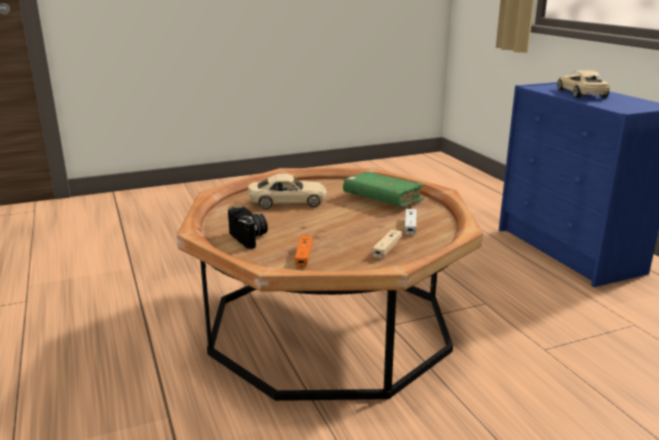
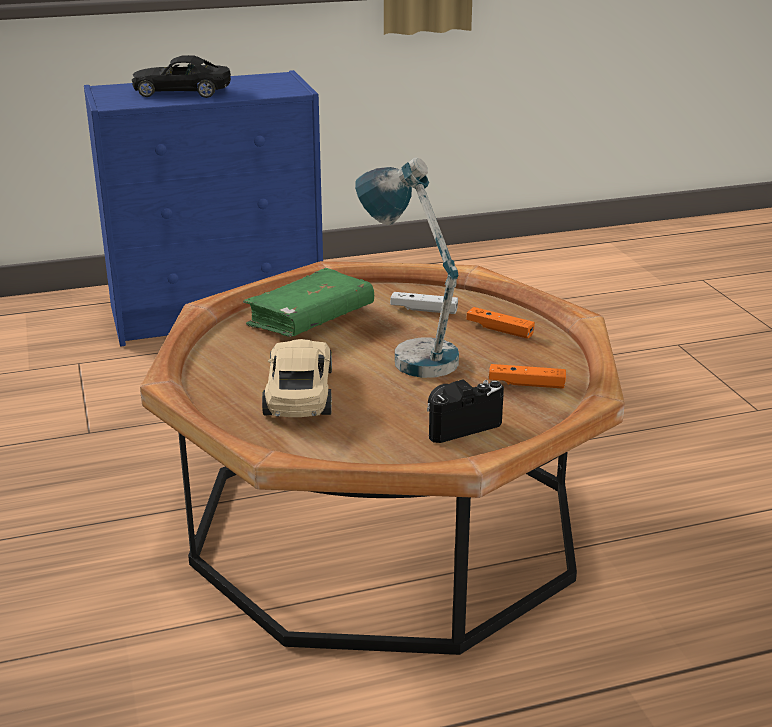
camera: 85 degrees left, 5 degrees up
beige game controller [372,230,402,259] -> orange game controller [466,307,535,339]
beige toy car [557,70,610,98] -> black toy car [132,55,231,98]
none -> table lamp [355,157,459,378]

